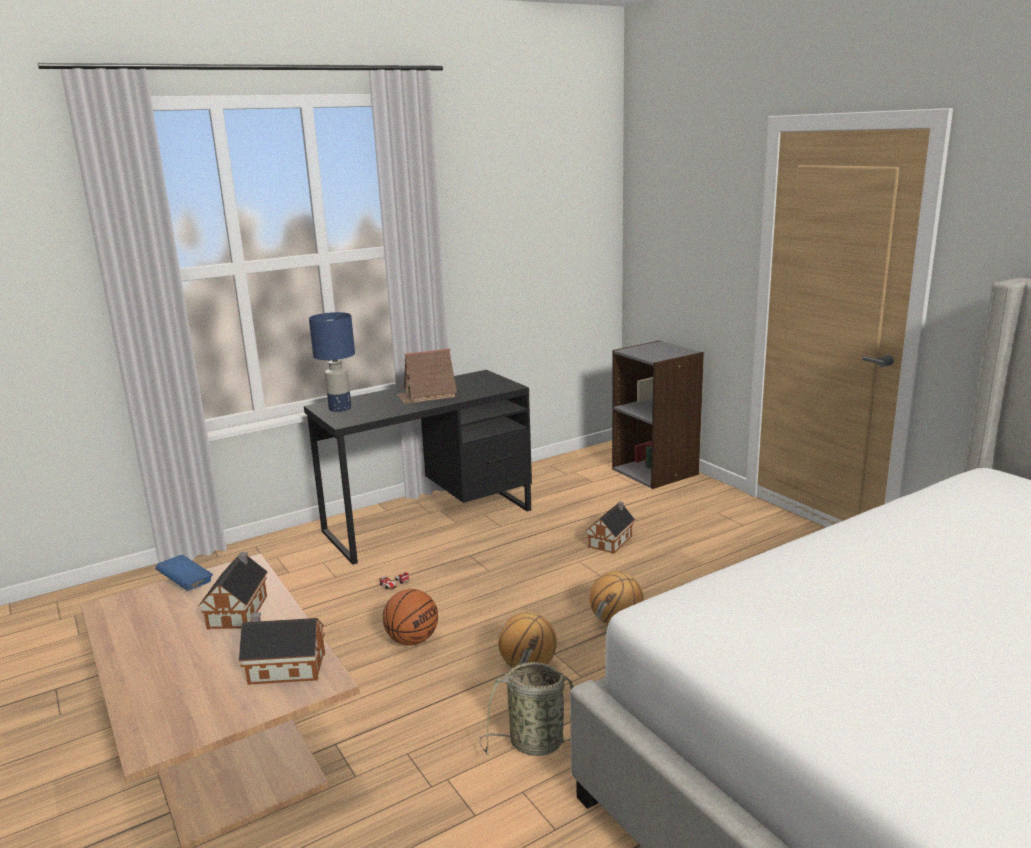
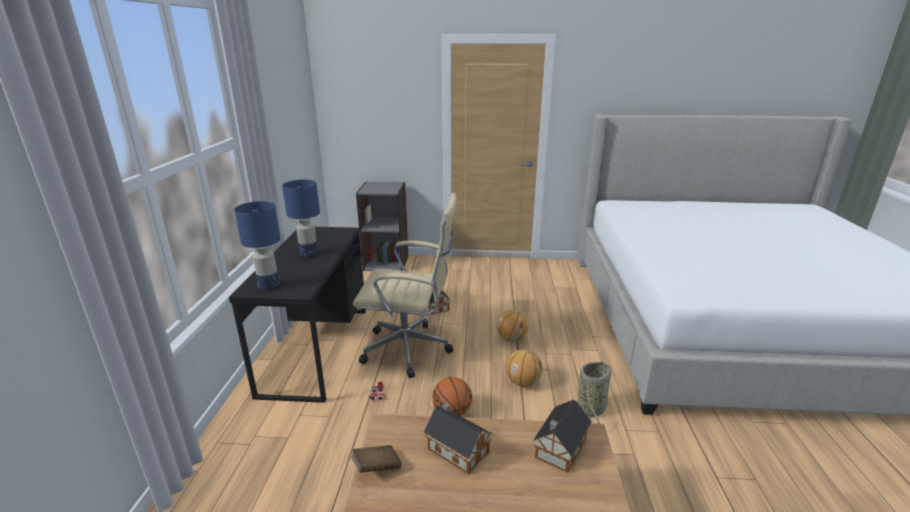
camera: 55 degrees left, 5 degrees up
blue book [156,554,213,591] -> brown book [351,445,402,473]
toy house [397,348,457,404] -> blue table lamp [282,180,320,257]
none -> beige office chair [353,193,457,378]

